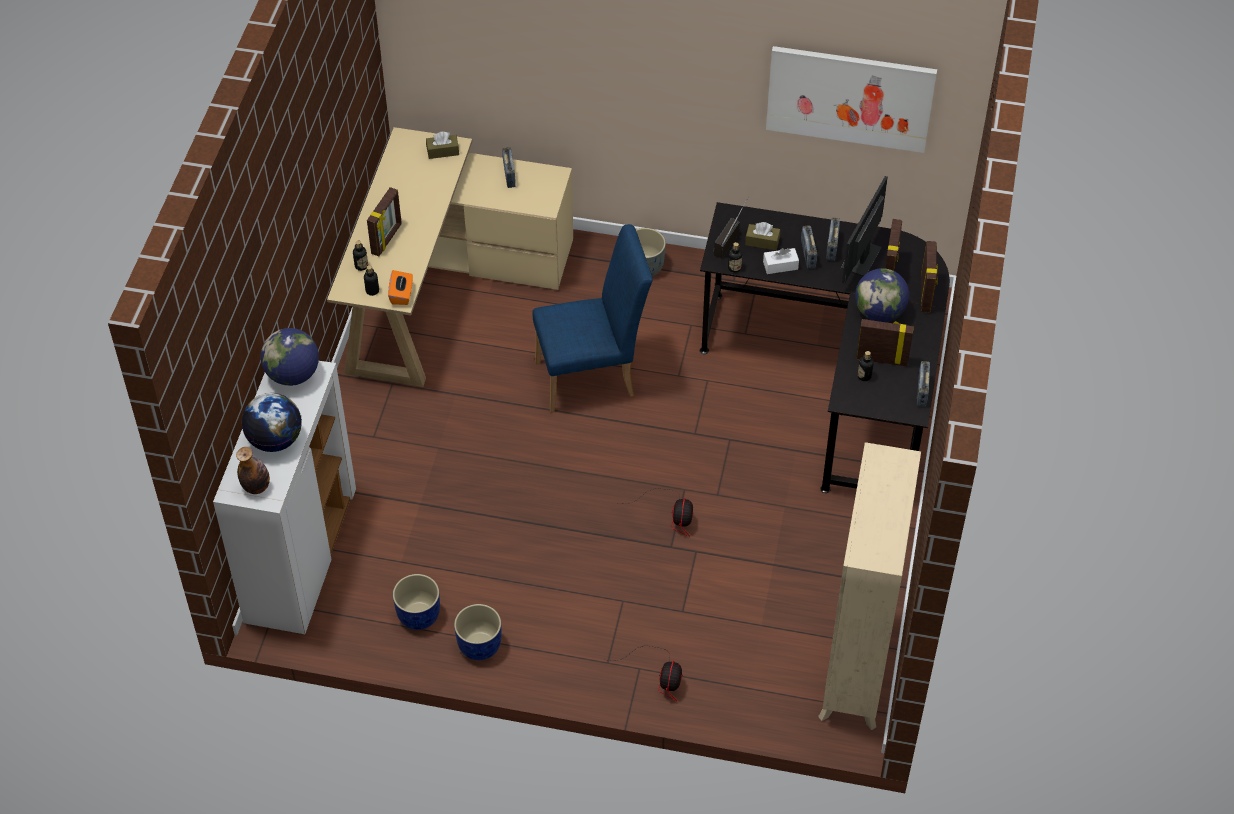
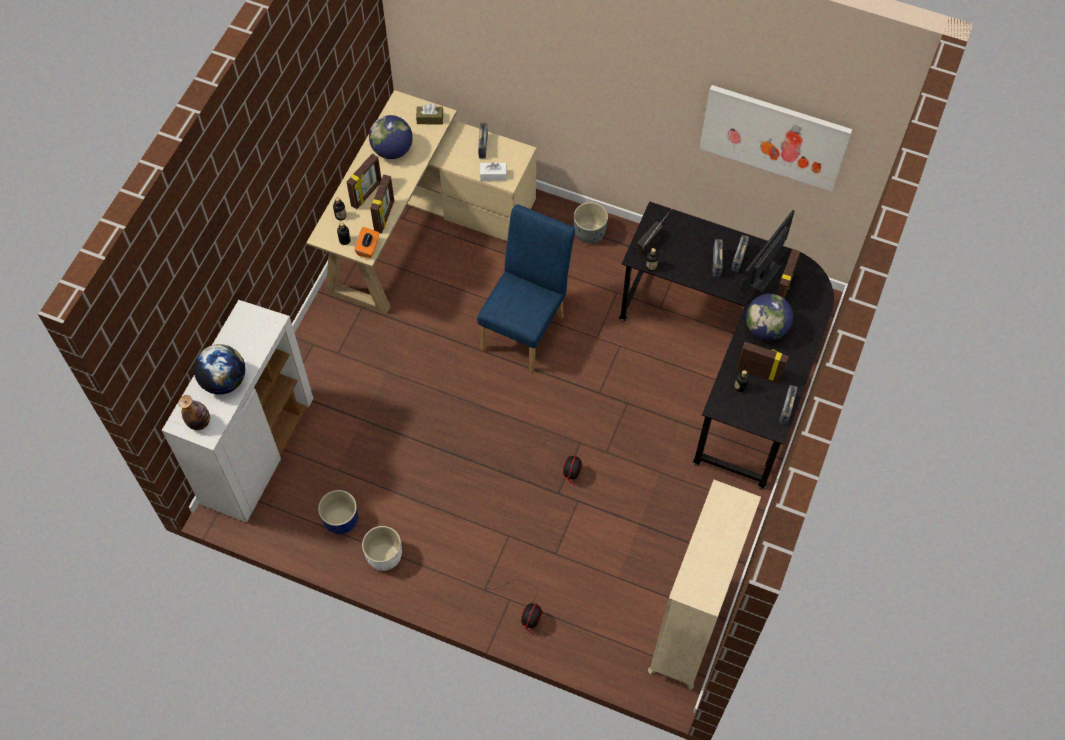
camera: 10 degrees right, 10 degrees up
globe [261,328,319,386] -> globe moved to [369,115,412,159]
blue planter [454,604,501,661] -> white planter [362,526,402,571]
blue chair [533,224,653,413] -> blue chair turned 60 degrees counterclockwise [477,204,575,373]
brown tissue box [745,222,780,250] -> none
white tissue box [763,248,799,274] -> white tissue box moved to [480,163,507,181]
picture frame [921,241,938,312] -> picture frame moved to [370,175,394,234]

